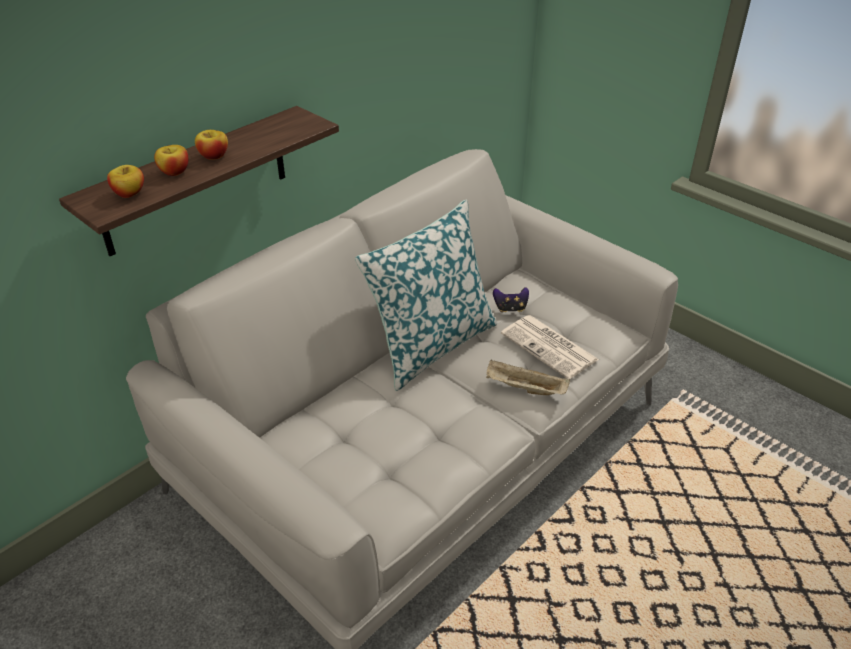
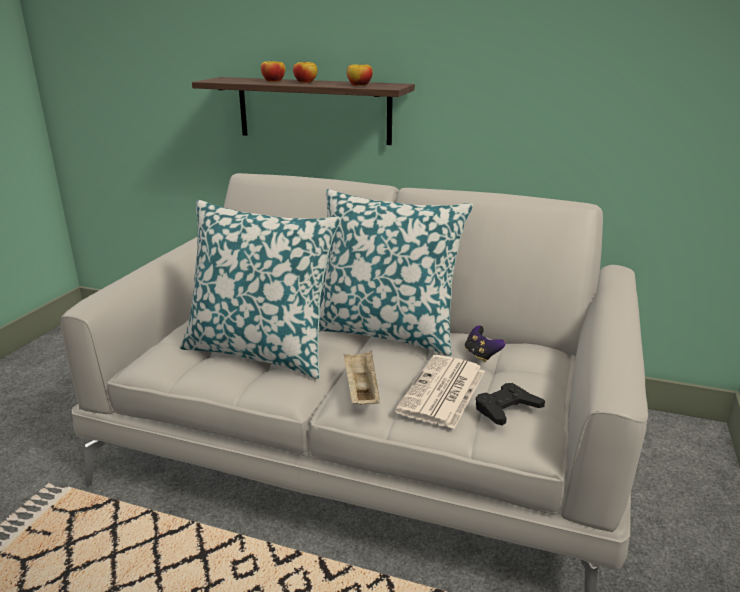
camera: 65 degrees right, 15 degrees down
apple [107,165,144,198] -> apple moved to [347,63,373,86]
none -> pillow [180,200,341,379]
none -> black game controller [476,383,545,426]

